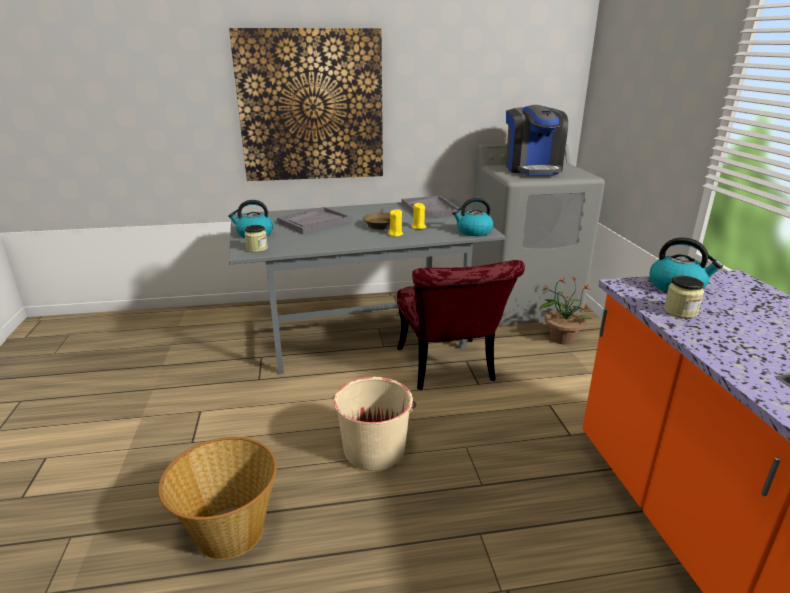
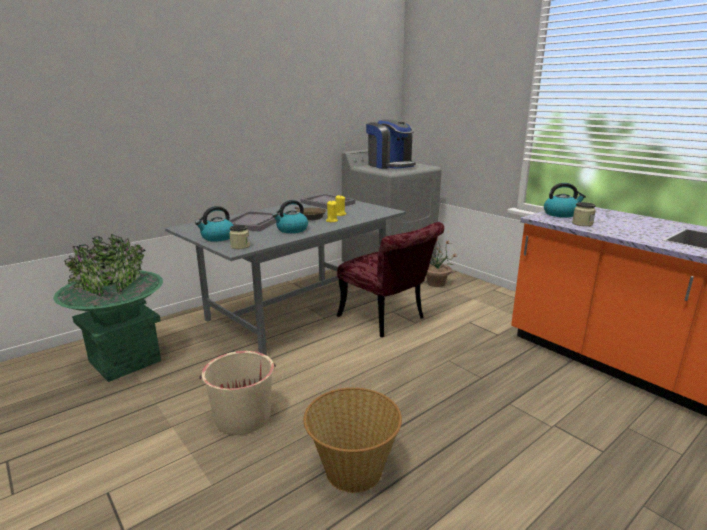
camera: 30 degrees left, 5 degrees down
picture [229,28,383,181] -> none
beige bucket [333,377,416,471] -> beige bucket moved to [200,351,276,435]
kettle [452,198,494,236] -> kettle moved to [272,200,308,233]
none -> green planter [53,234,163,382]

